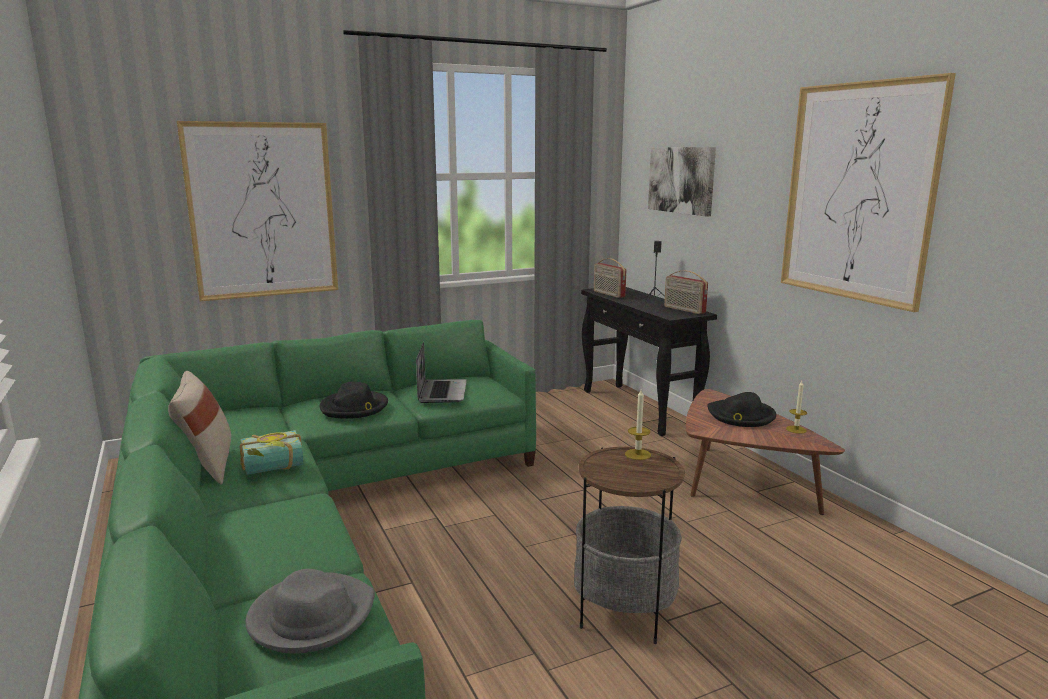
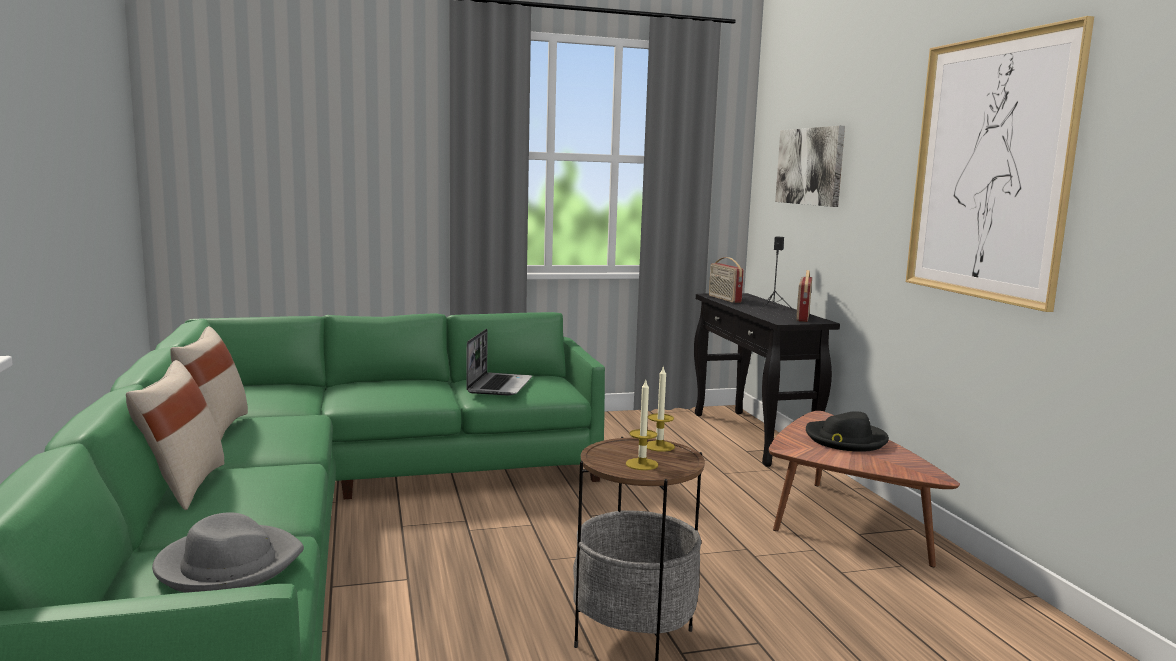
camera: 10 degrees right, 5 degrees down
picture [177,121,338,301] -> none
book [240,430,303,475] -> none
black hat [320,382,388,419] -> none
radio [664,270,708,314] -> radio turned 45 degrees clockwise [796,270,812,322]
candle [786,381,807,434] -> candle moved to [626,380,658,470]
none -> beige pillow [126,360,224,510]

